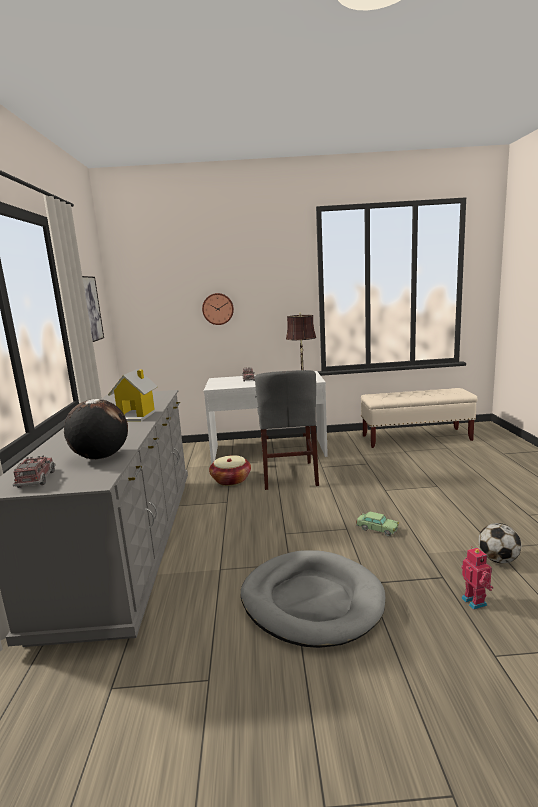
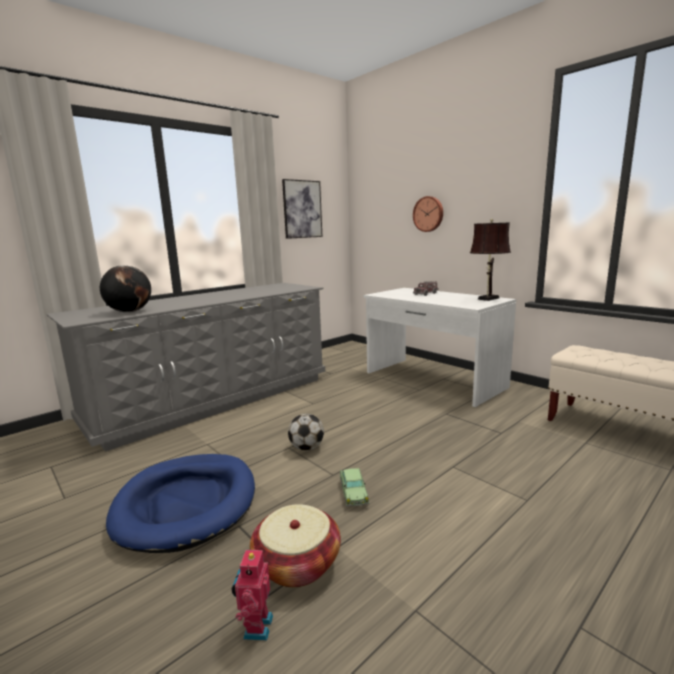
camera: 50 degrees right, 0 degrees up
toy truck [13,455,56,488] -> none
toy house [108,369,158,422] -> none
basket [209,455,251,486] -> basket moved to [250,504,341,588]
grey dog bed [241,550,385,648] -> blue dog bed [106,454,255,553]
grey chair [255,370,319,490] -> none
toy robot [461,546,493,610] -> toy robot turned 150 degrees clockwise [232,546,273,640]
football [478,523,521,564] -> football moved to [288,414,324,451]

